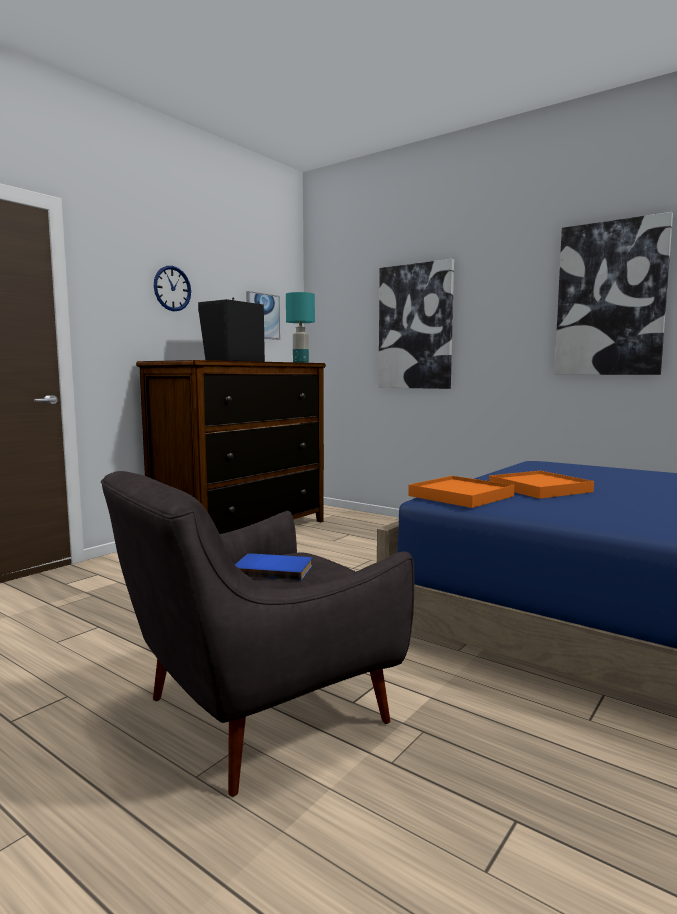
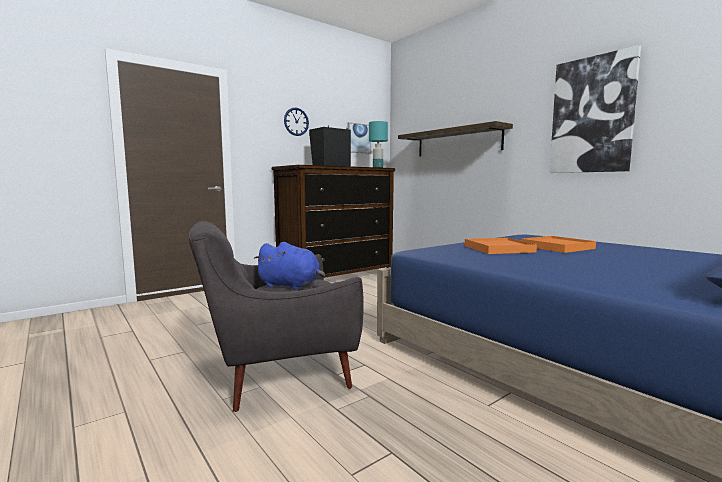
camera: 15 degrees right, 0 degrees up
blue book [235,553,312,581] -> blue plush toy [253,242,325,290]
picture [378,259,454,389] -> shelf [398,121,513,157]
orange tray [408,476,515,508] -> orange tray moved to [521,236,596,253]

